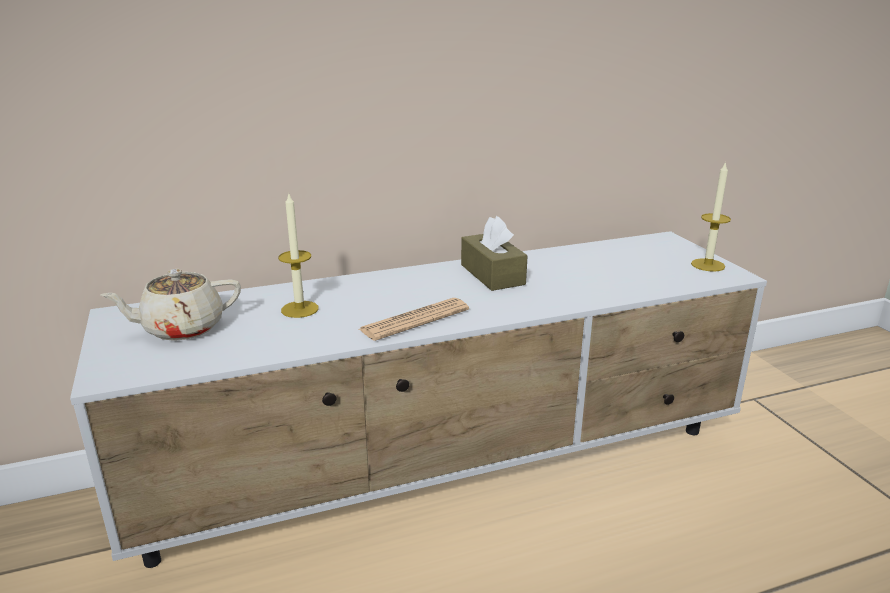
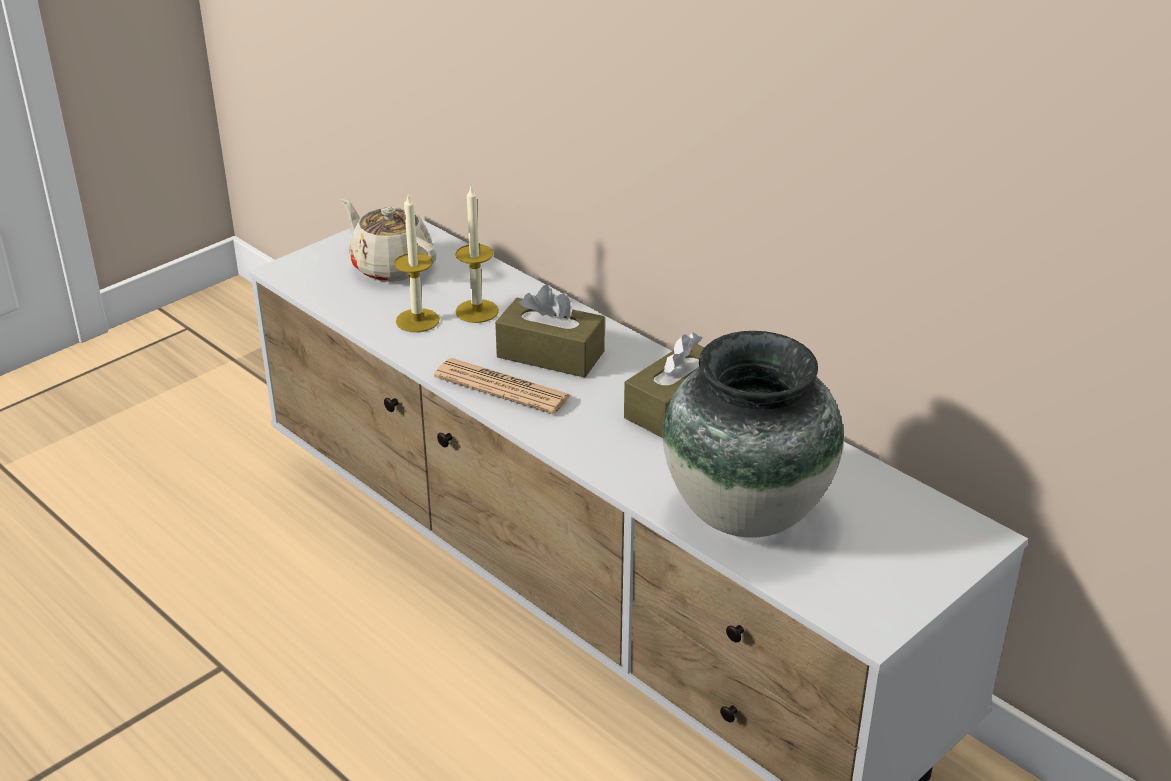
camera: 65 degrees right, 10 degrees up
candle [691,161,731,272] -> candle moved to [394,193,440,332]
none -> brown tissue box [495,285,605,377]
none -> vase [663,331,844,538]

